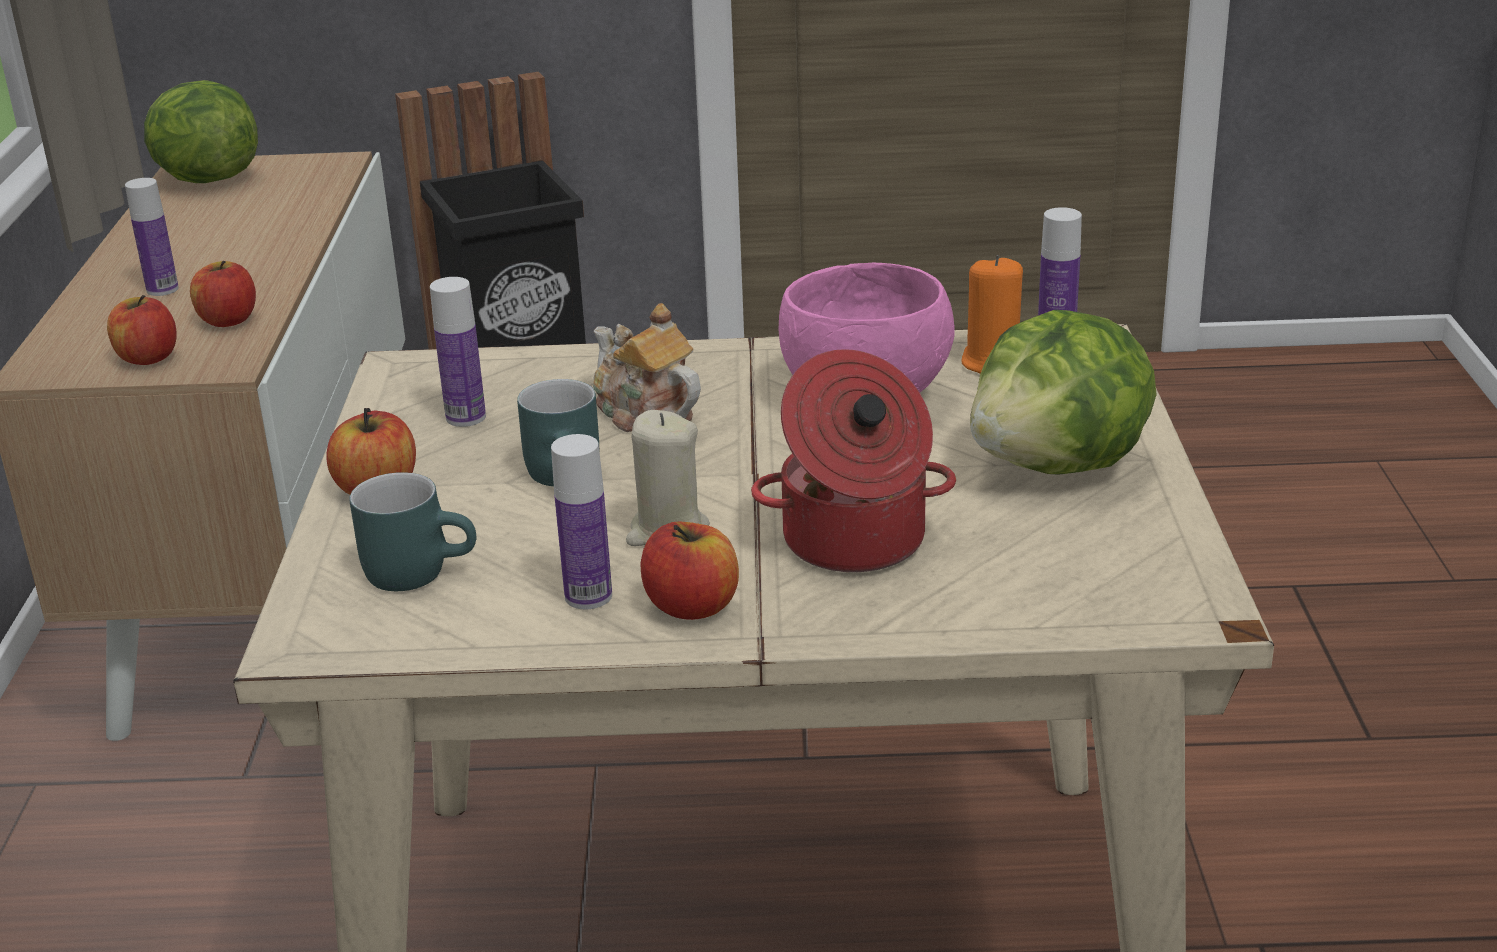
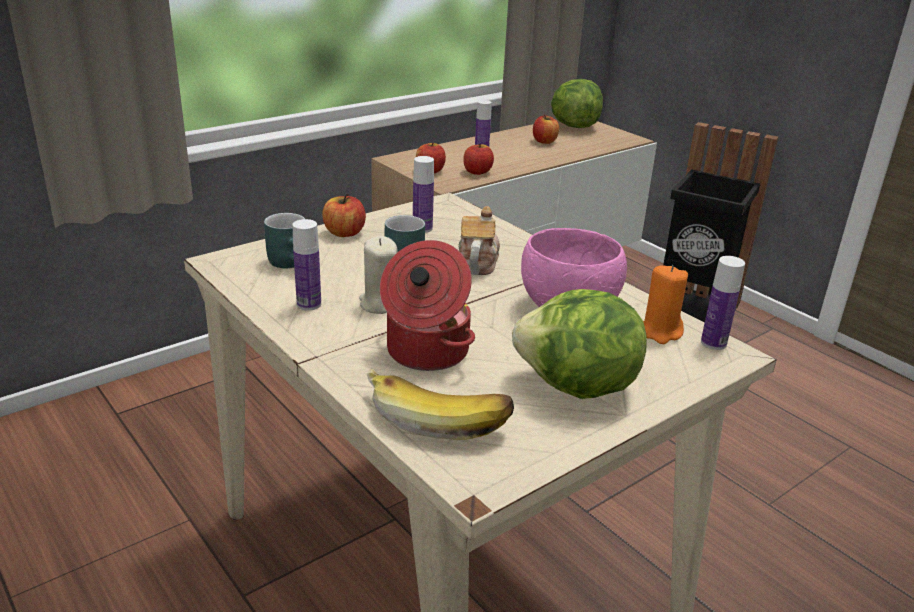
camera: 50 degrees right, 0 degrees up
apple [641,522,739,620] -> apple moved to [533,114,559,144]
none -> banana [367,369,514,440]

